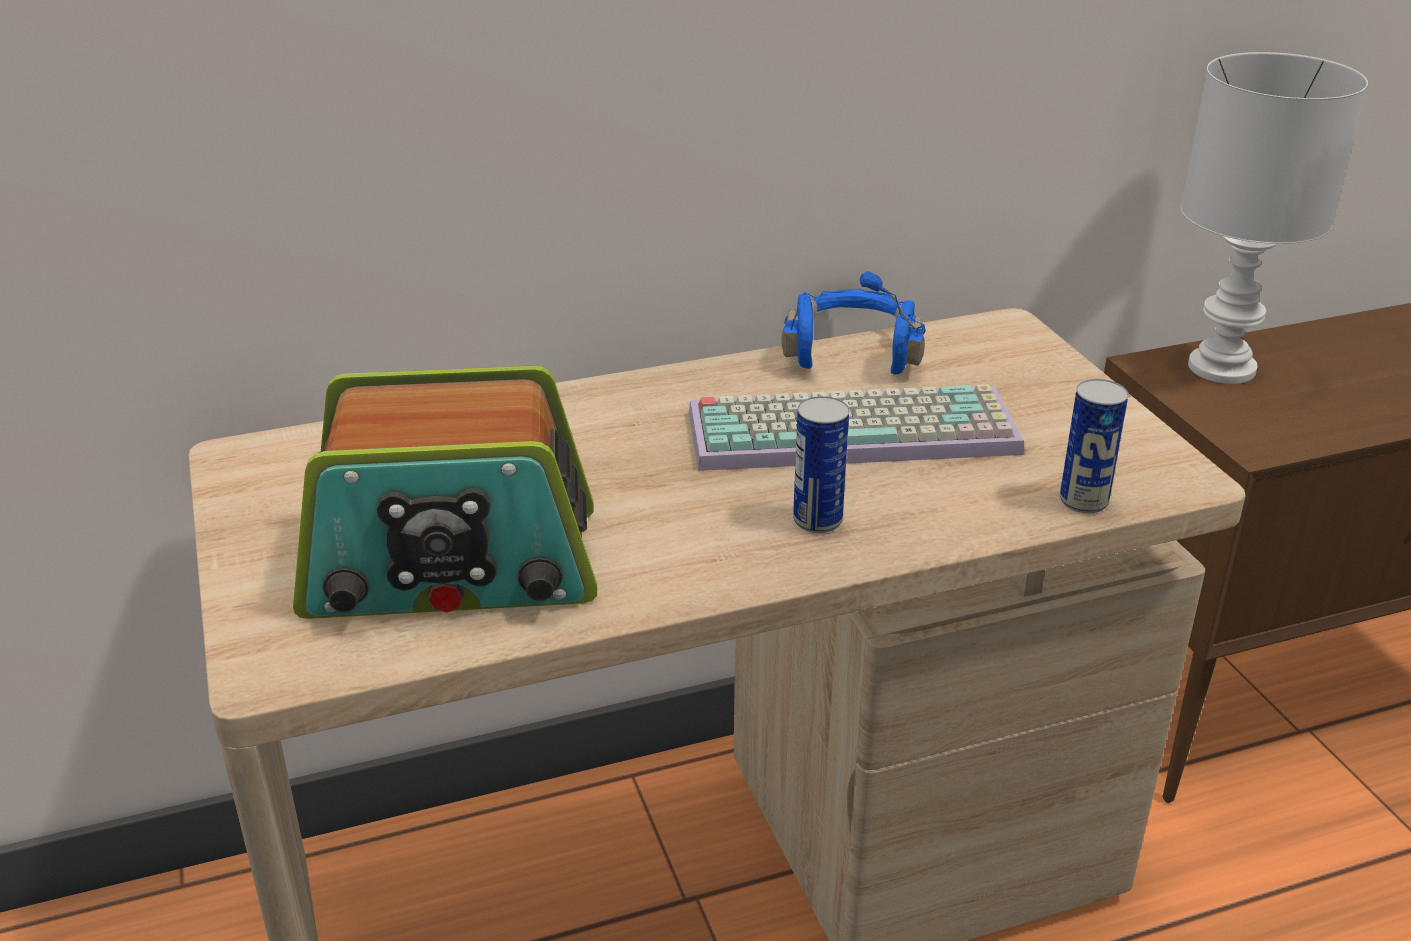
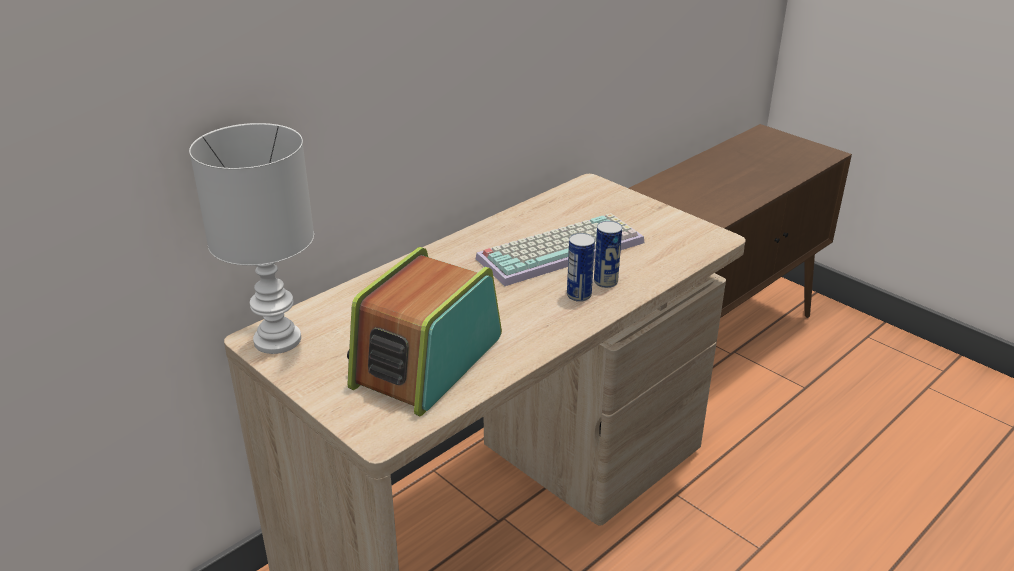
camera: 25 degrees left, 0 degrees up
radio [293,365,597,619] -> radio turned 150 degrees clockwise [347,247,502,416]
blue headphones [781,271,926,374] -> none
can [1060,379,1129,513] -> can moved to [594,221,622,288]
white table lamp [1181,52,1368,384] -> white table lamp moved to [189,123,314,354]

